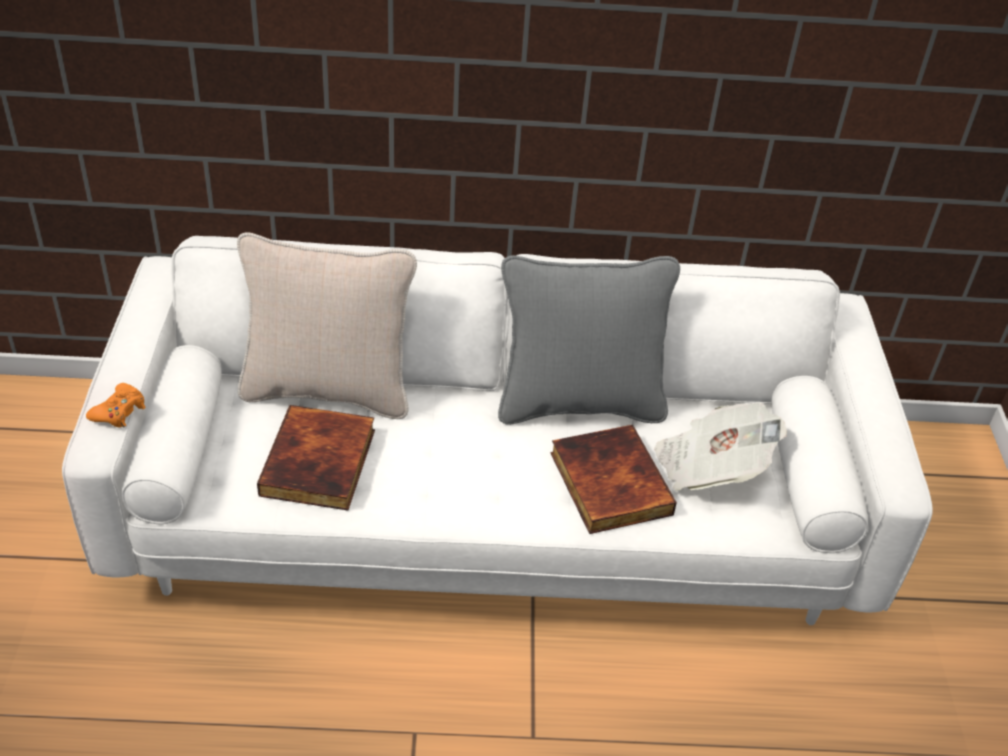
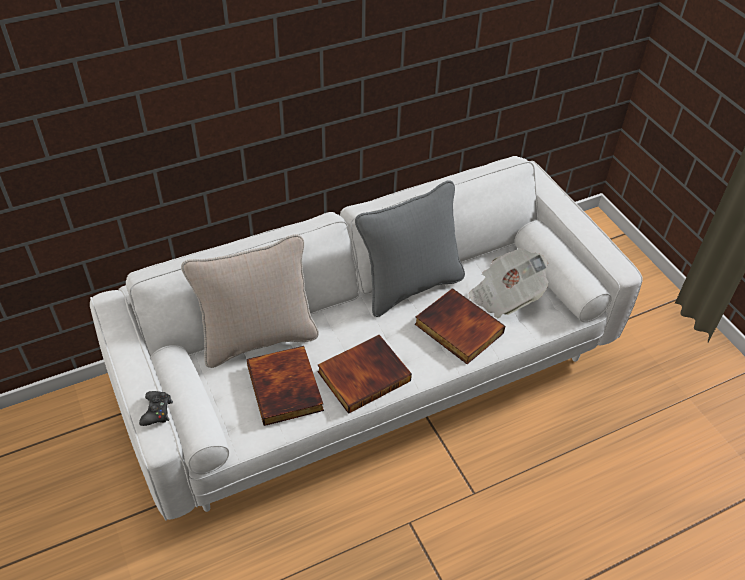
camera: 25 degrees left, 5 degrees up
orange game controller [86,383,146,428] -> black game controller [139,391,173,426]
none -> book [318,335,412,414]

